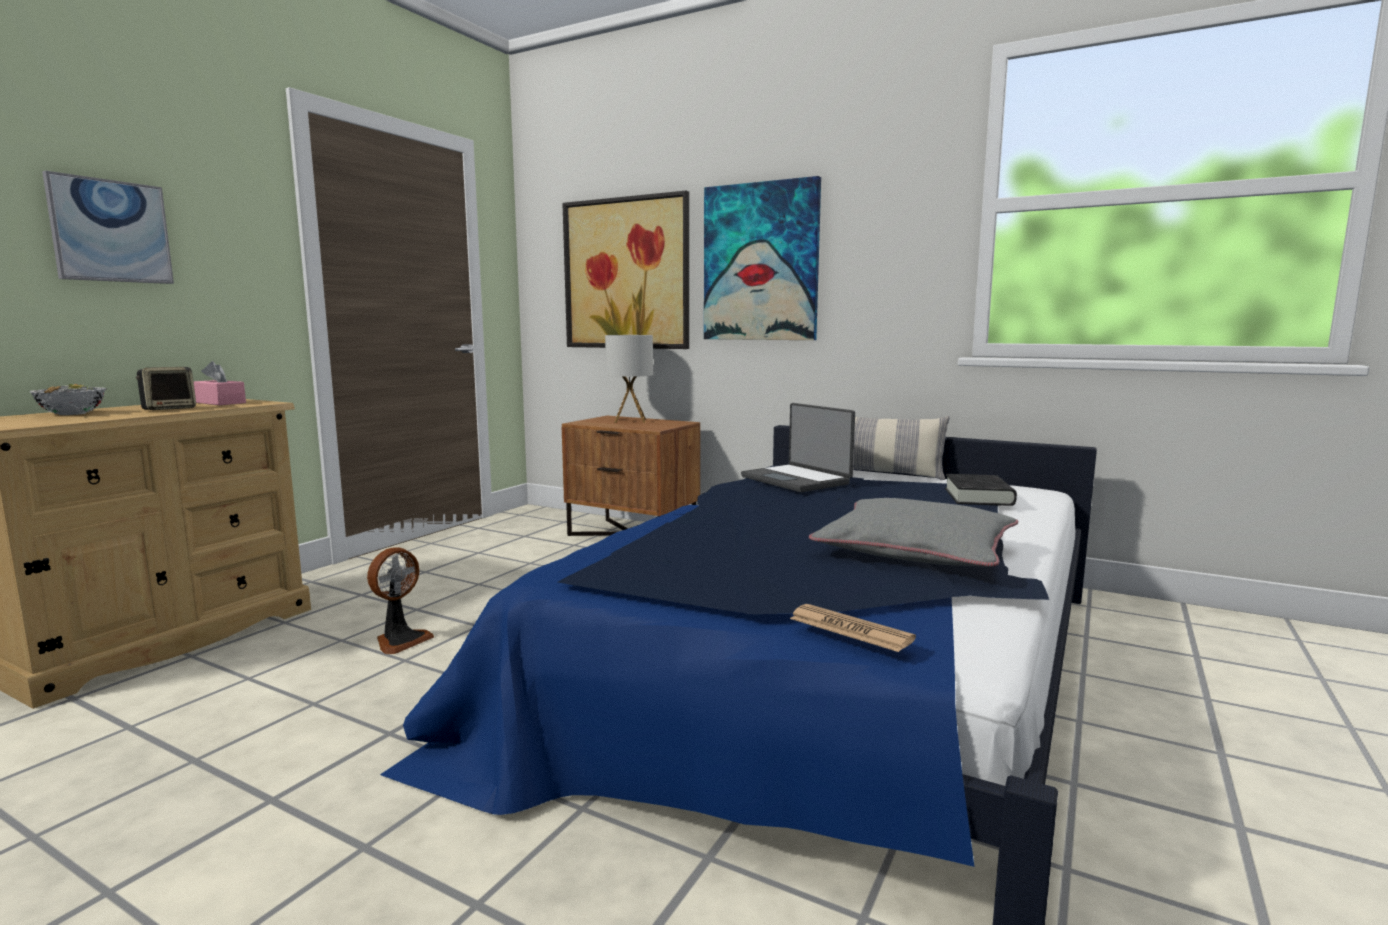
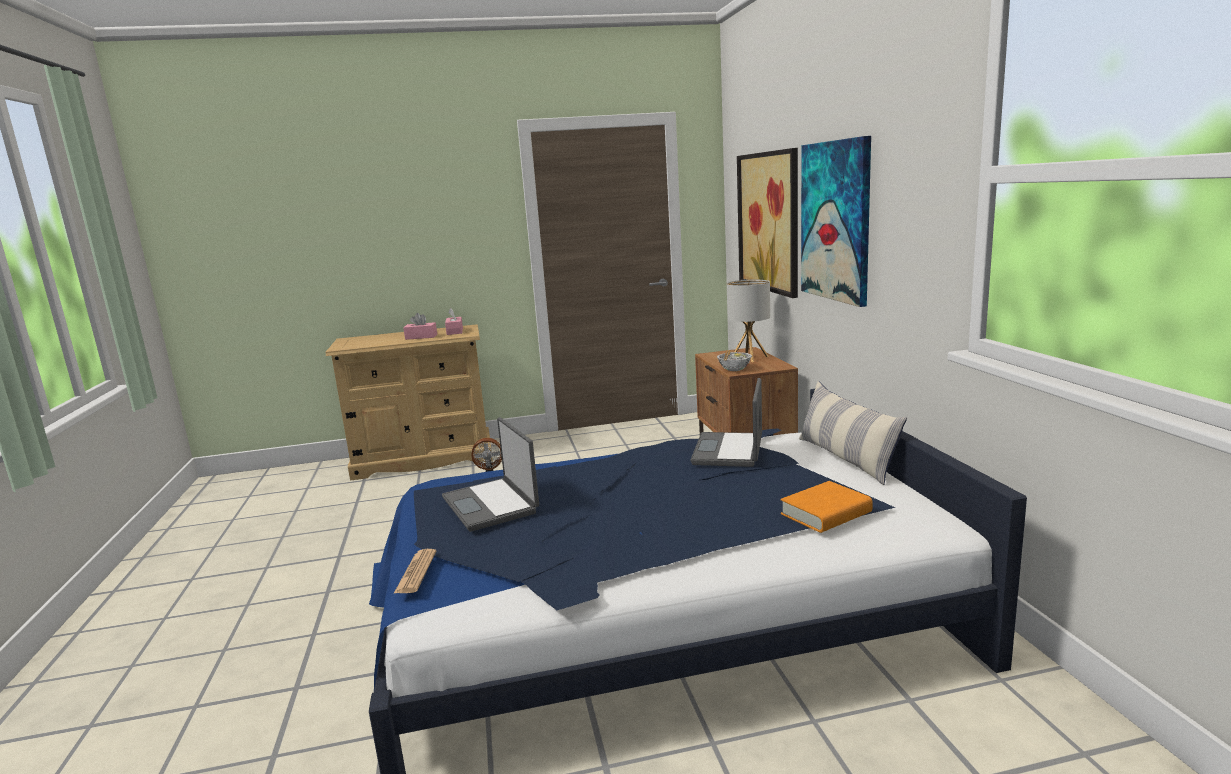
camera: 50 degrees right, 5 degrees up
bowl [29,384,107,415] -> bowl moved to [717,350,752,371]
picture [42,171,174,284] -> none
speaker [136,367,196,410] -> pink tissue box [403,313,437,340]
grey pillow [809,498,1018,567] -> none
black book [945,474,1017,506] -> orange book [781,481,873,533]
none -> laptop [442,417,539,532]

